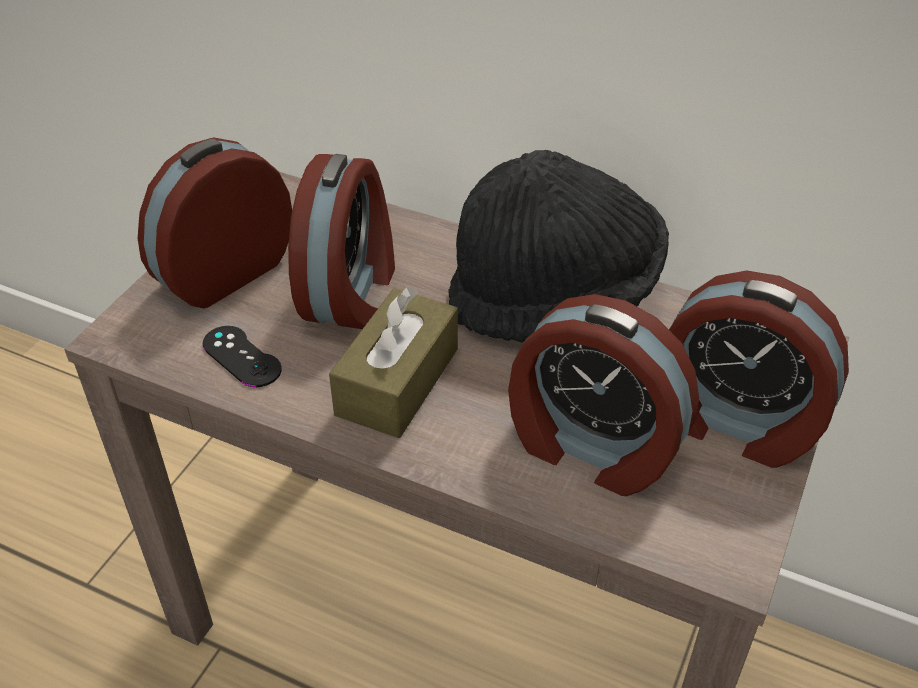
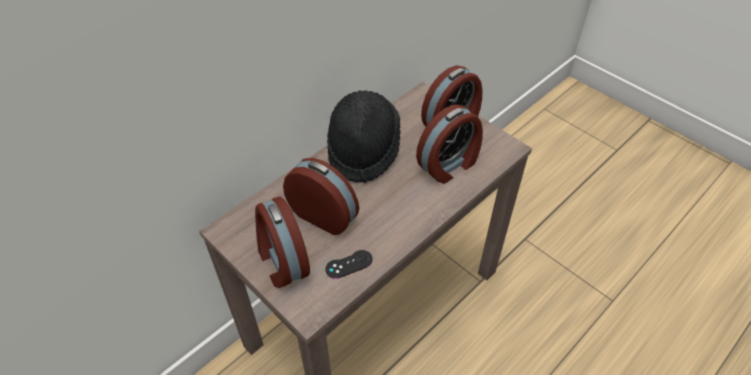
camera: 70 degrees left, 5 degrees up
brown tissue box [329,286,458,438] -> none

